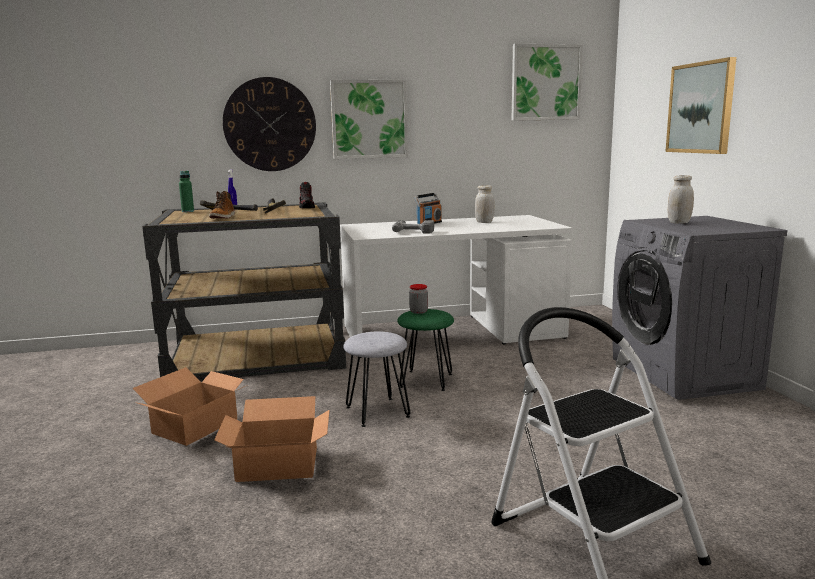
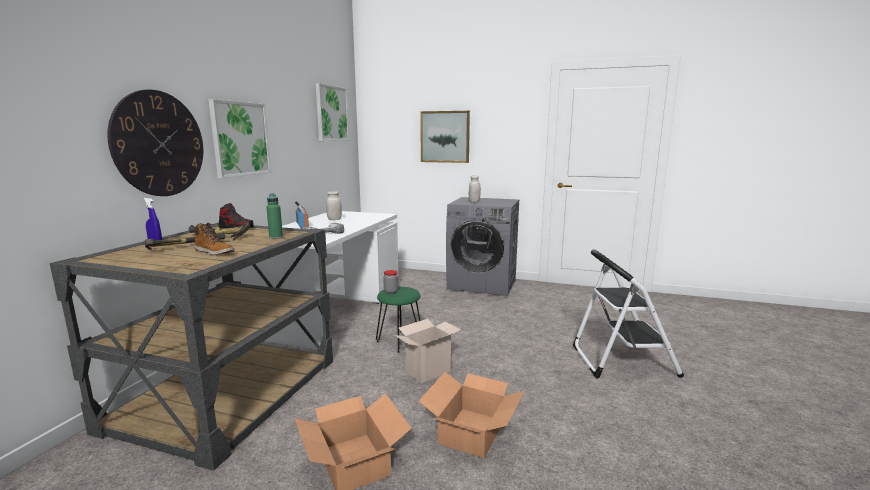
camera: 60 degrees left, 0 degrees up
green bottle [179,171,194,212] -> green bottle moved to [266,193,283,239]
grey stool [343,331,410,427] -> cardboard box [395,319,461,384]

